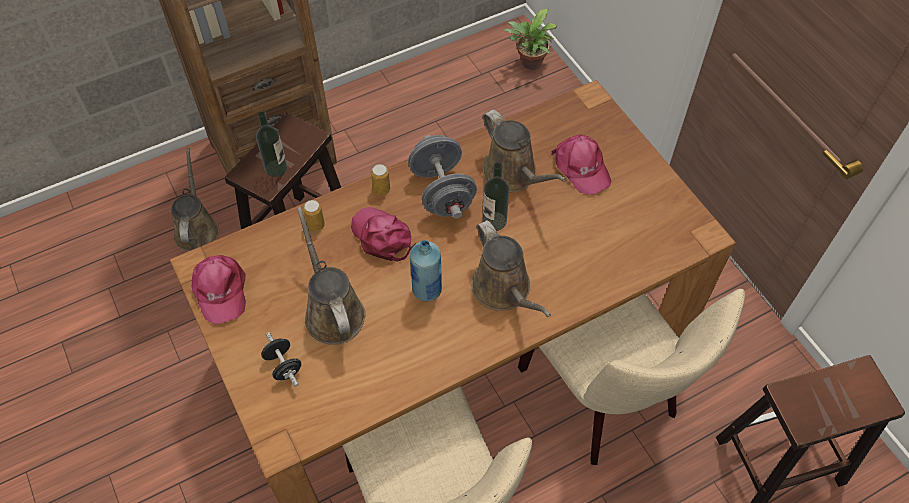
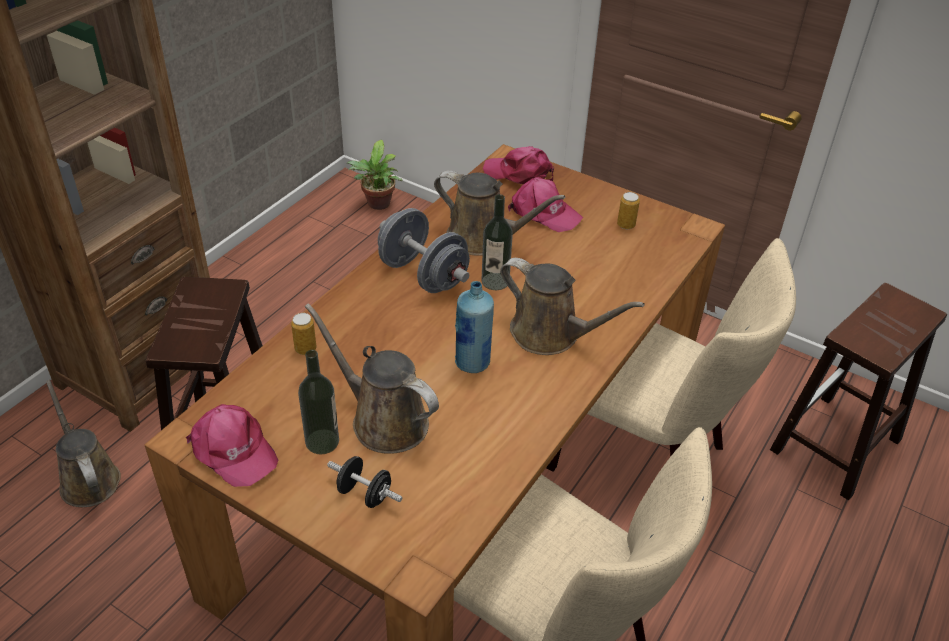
camera: 30 degrees left, 15 degrees down
bottle [256,111,287,177] -> bottle moved to [298,350,339,455]
pink cap [351,207,416,262] -> pink cap moved to [483,146,554,184]
can [371,164,390,195] -> can moved to [617,192,640,229]

